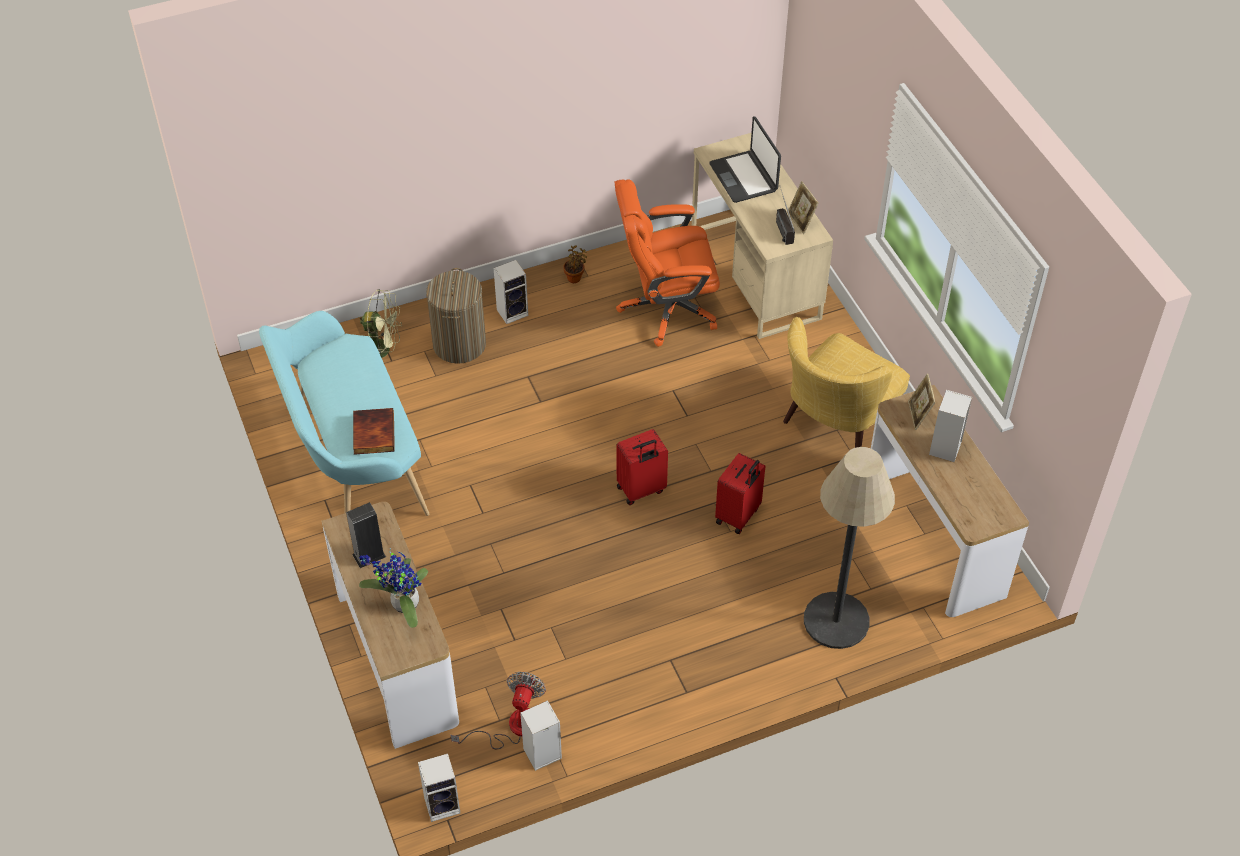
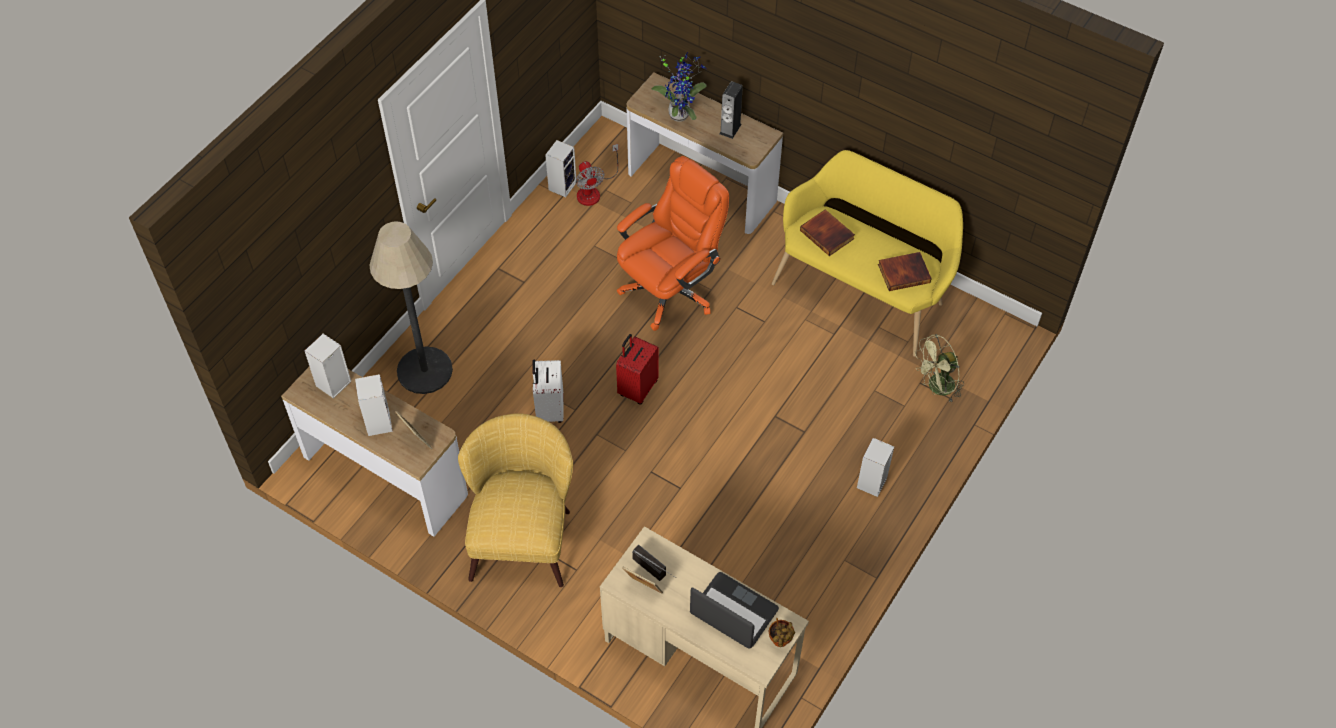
camera: 145 degrees right, 5 degrees up
turquoise bench [259,311,429,516] -> yellow bench [772,150,963,357]
speaker [418,754,460,822] -> speaker moved to [304,334,351,399]
laundry basket [426,268,486,364] -> none
potted plant [563,245,587,283] -> potted plant moved to [769,618,795,647]
orange office chair [614,179,720,347] -> orange office chair moved to [617,156,729,331]
red suitcase [715,453,765,534] -> white suitcase [532,360,563,423]
none -> book [878,252,932,291]

